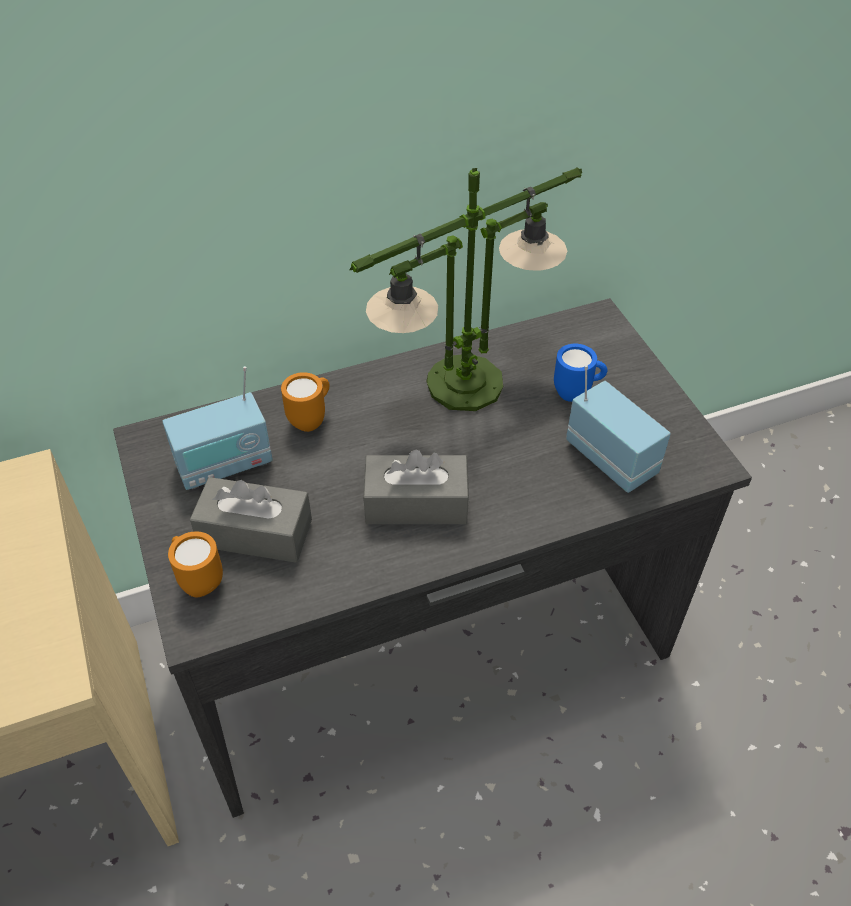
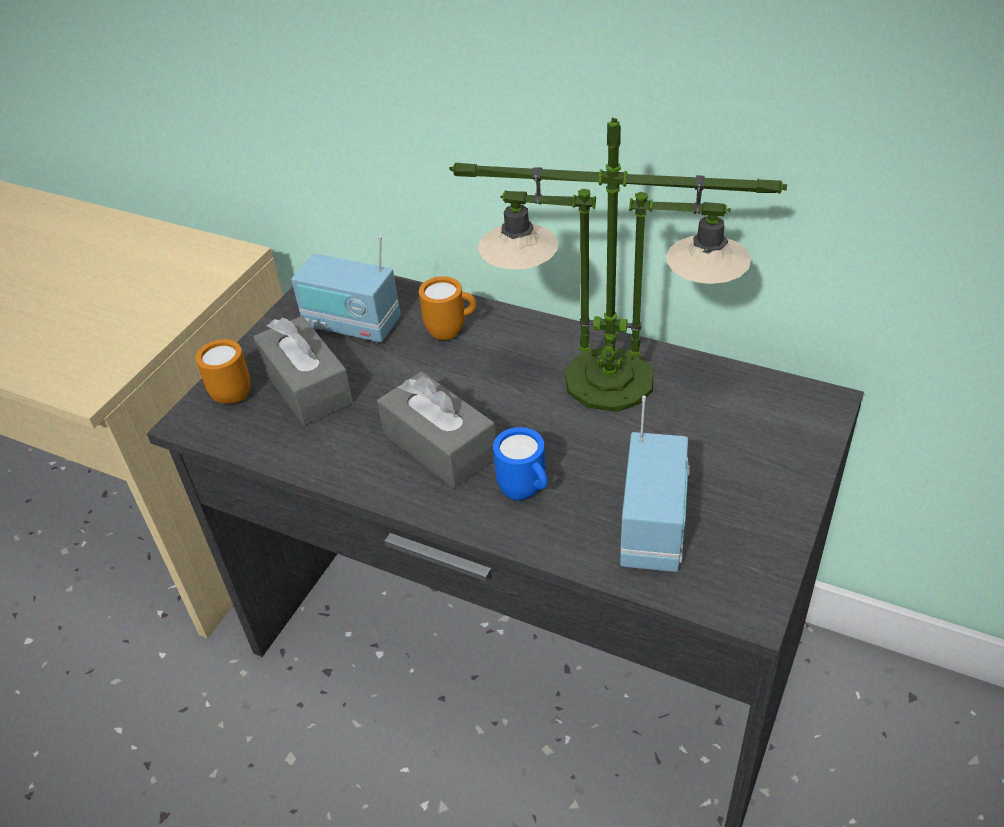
camera: 50 degrees right, 5 degrees down
blue mug [554,344,608,402] -> blue mug moved to [493,427,548,501]

